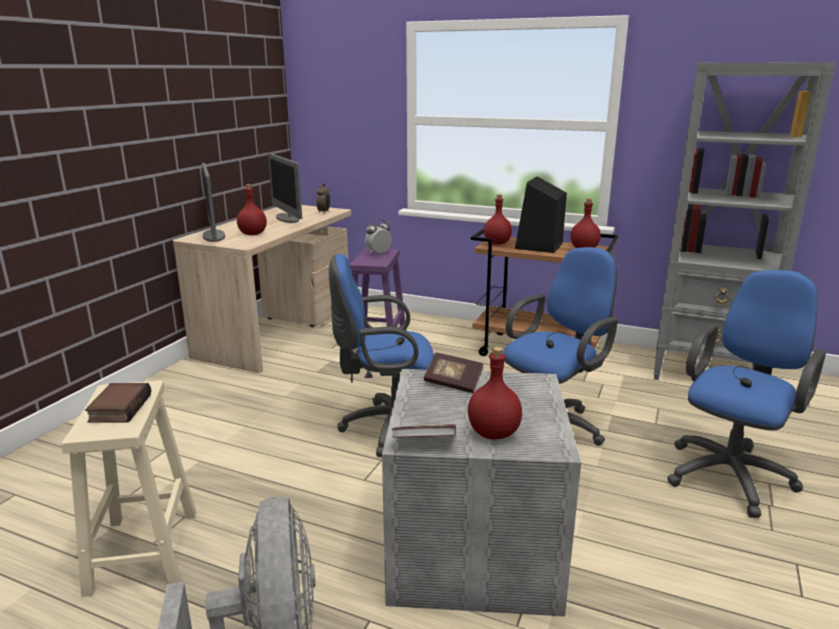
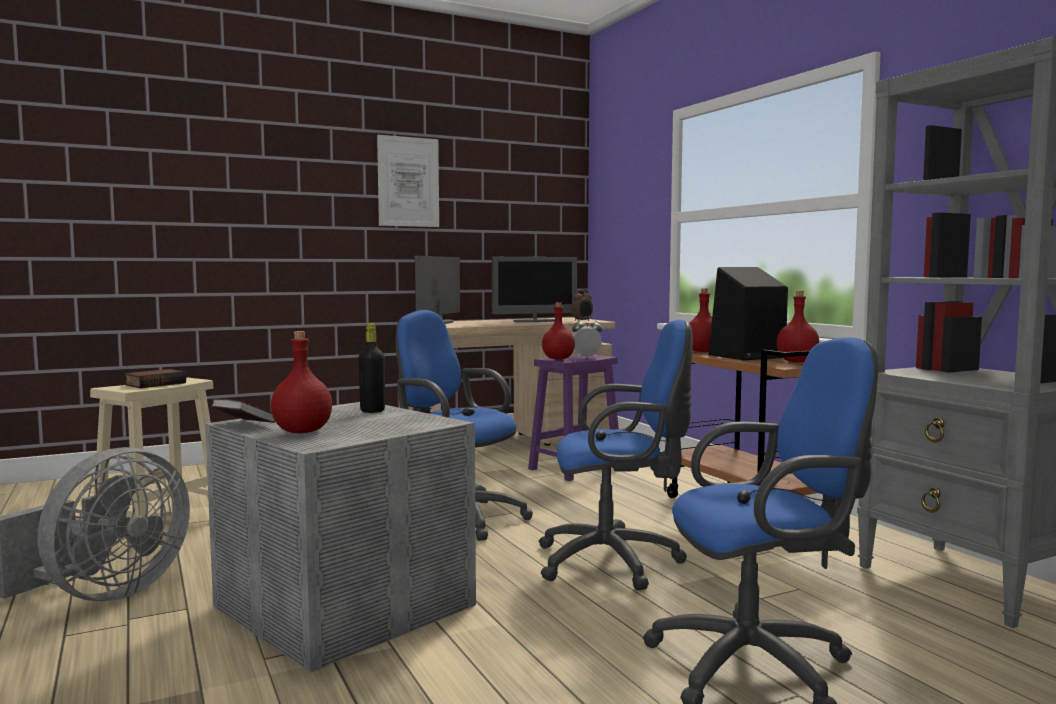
camera: 40 degrees right, 15 degrees down
red bottle [237,184,267,235] -> red bottle moved to [542,302,575,359]
monitor [268,153,302,223] -> monitor turned 120 degrees counterclockwise [492,257,577,322]
book [424,353,483,393] -> black bottle [358,323,385,413]
none -> picture [377,135,439,227]

